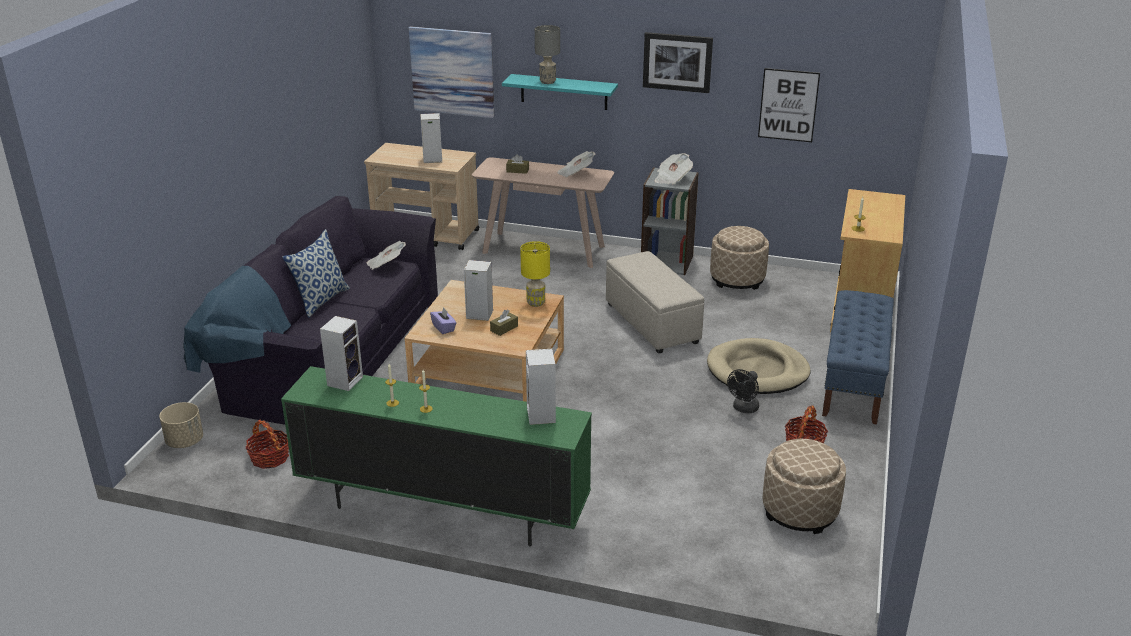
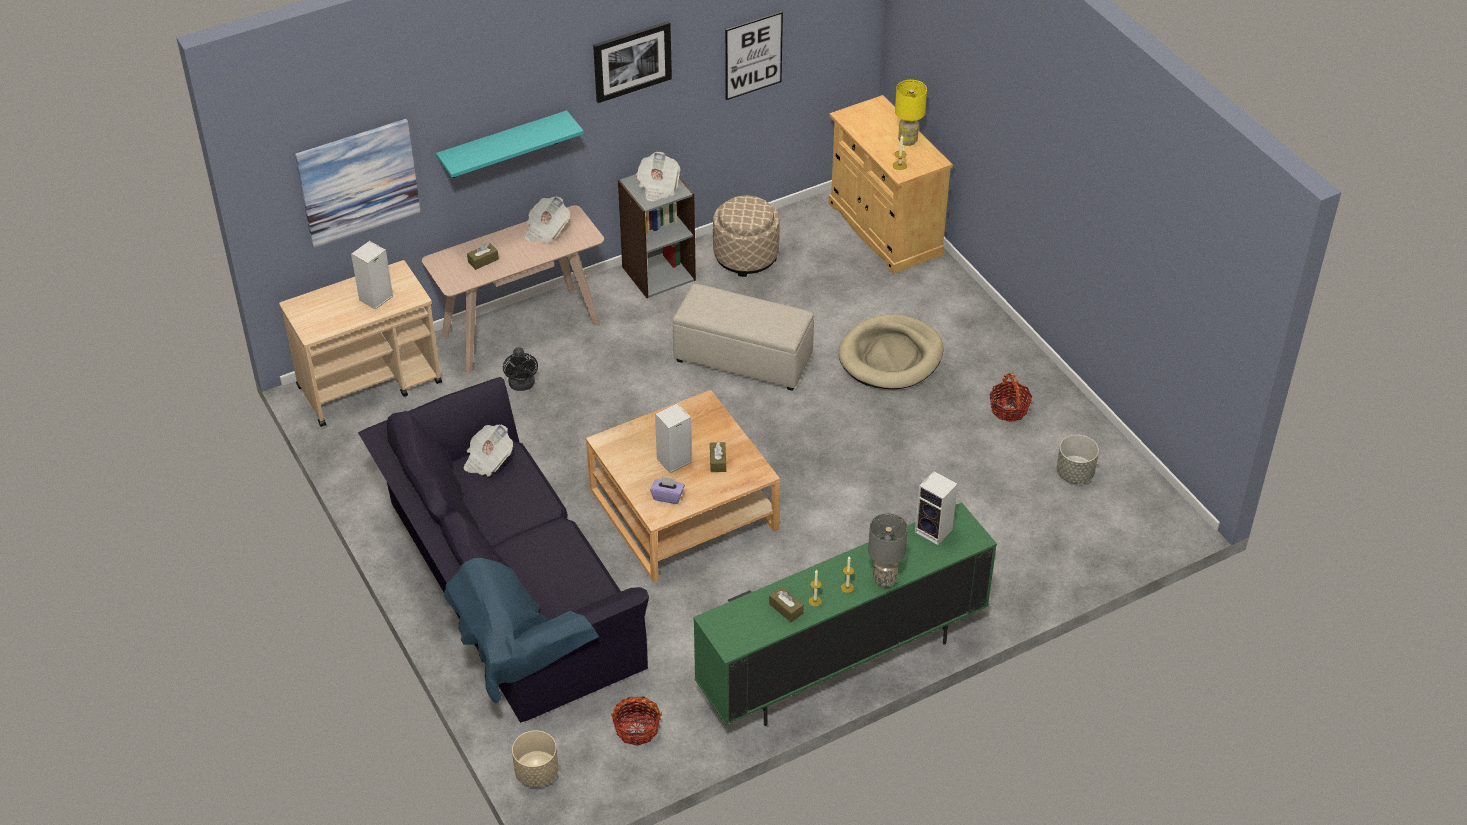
camera: 45 degrees left, 15 degrees up
pillow [282,229,350,318] -> none
speaker [320,316,363,391] -> none
yellow table lamp [520,241,550,307] -> yellow table lamp moved to [895,80,927,146]
grey table lamp [535,25,560,84] -> grey table lamp moved to [868,513,908,587]
black fan [727,369,759,414] -> black fan moved to [503,347,538,391]
beige ottoman [762,439,846,534] -> grey planter [1056,435,1099,484]
blue bench [822,290,894,424] -> none
none -> brown tissue box [769,587,804,622]

